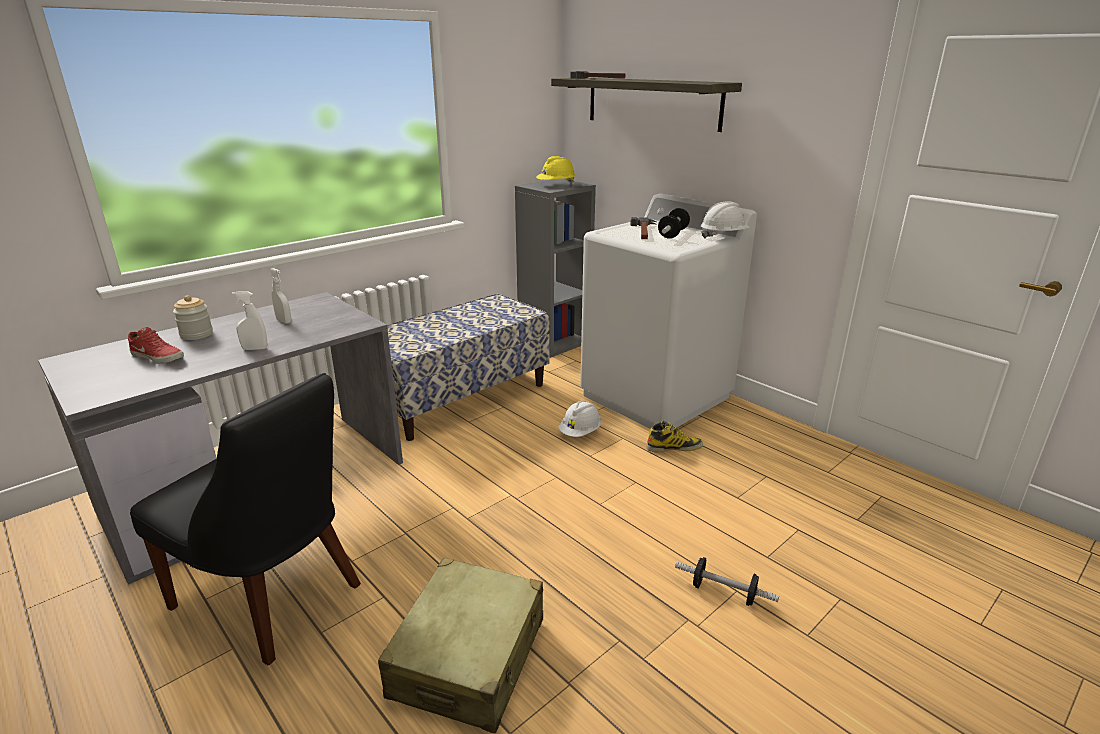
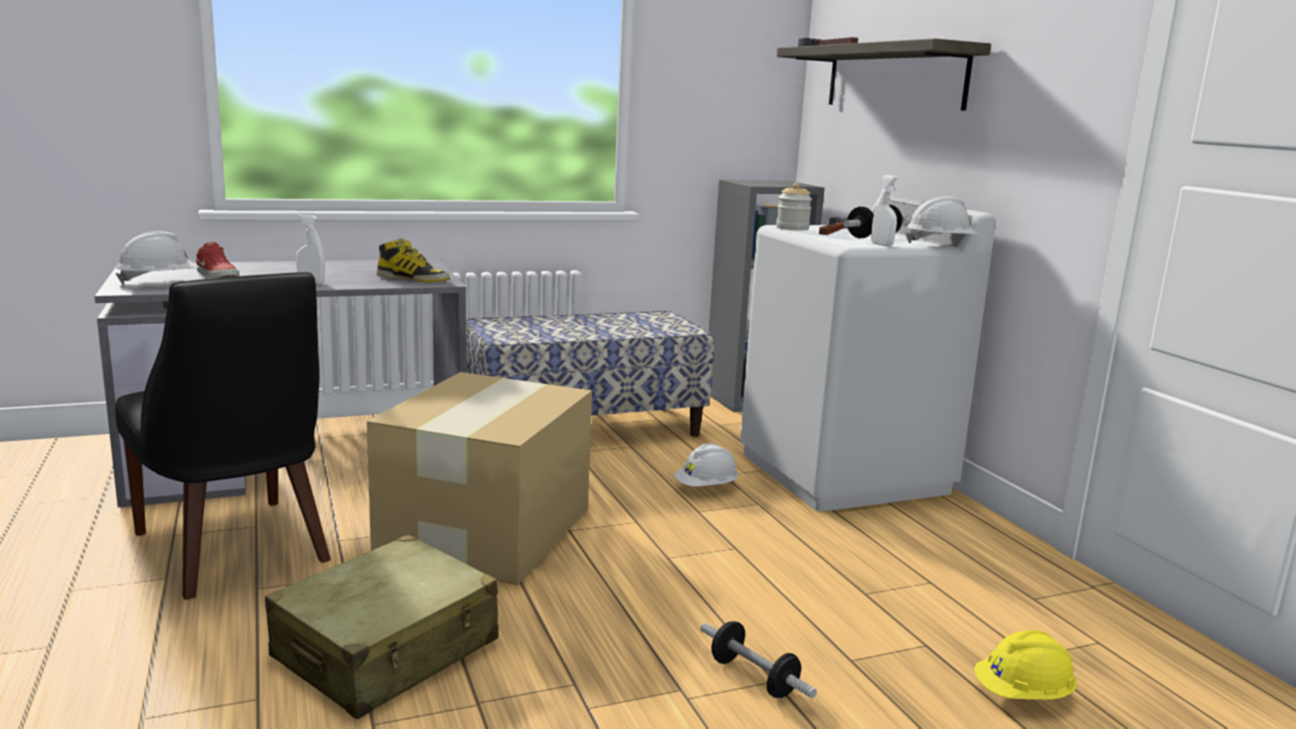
camera: 20 degrees right, 10 degrees down
jar [173,295,213,340] -> jar moved to [776,183,812,231]
white spray bottle [270,268,291,324] -> white spray bottle moved to [871,175,899,246]
yellow hard hat [536,156,576,183] -> yellow hard hat moved to [974,630,1077,700]
boot [647,421,703,452] -> boot moved to [376,238,450,283]
none -> white hard hat [116,231,199,284]
none -> cardboard box [367,372,592,585]

